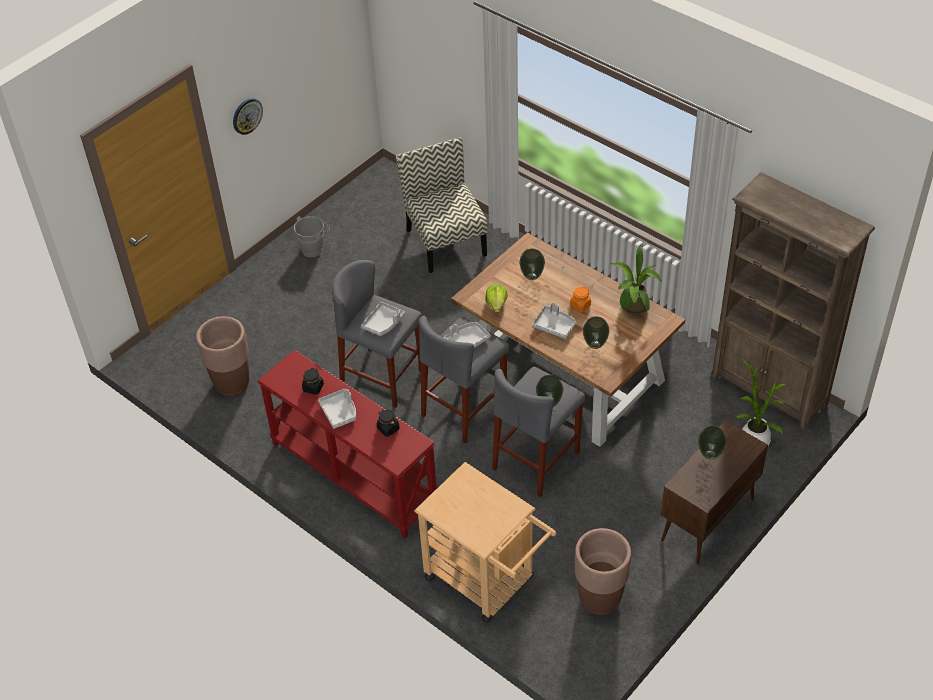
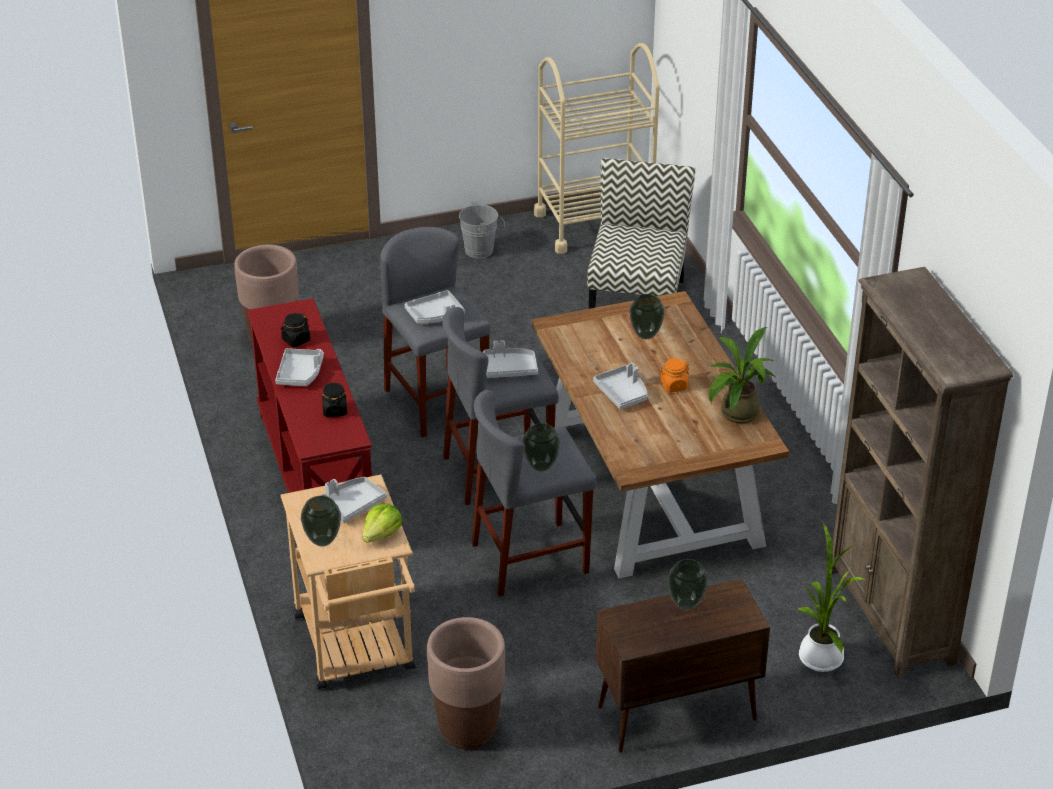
camera: 30 degrees right, 10 degrees down
wall clock [233,98,263,135] -> none
lettuce [485,284,508,312] -> lettuce moved to [362,503,402,543]
vase [583,316,610,349] -> vase moved to [301,496,341,547]
none -> grey tray [320,477,387,523]
none -> beige cart [534,43,660,254]

